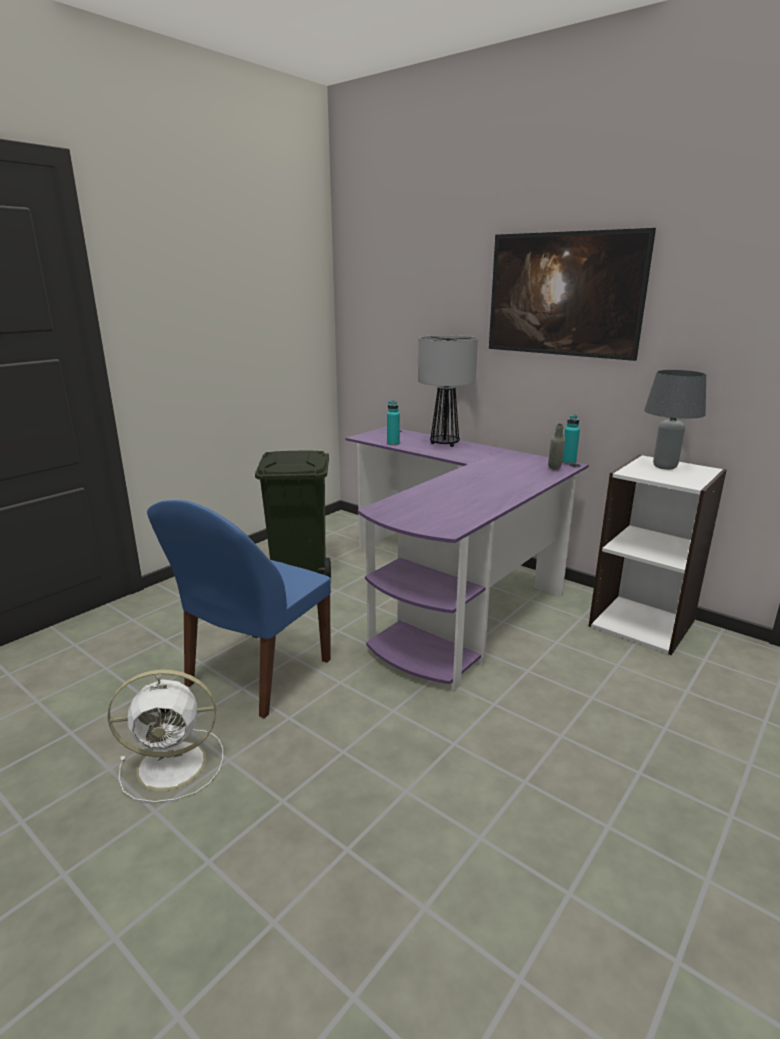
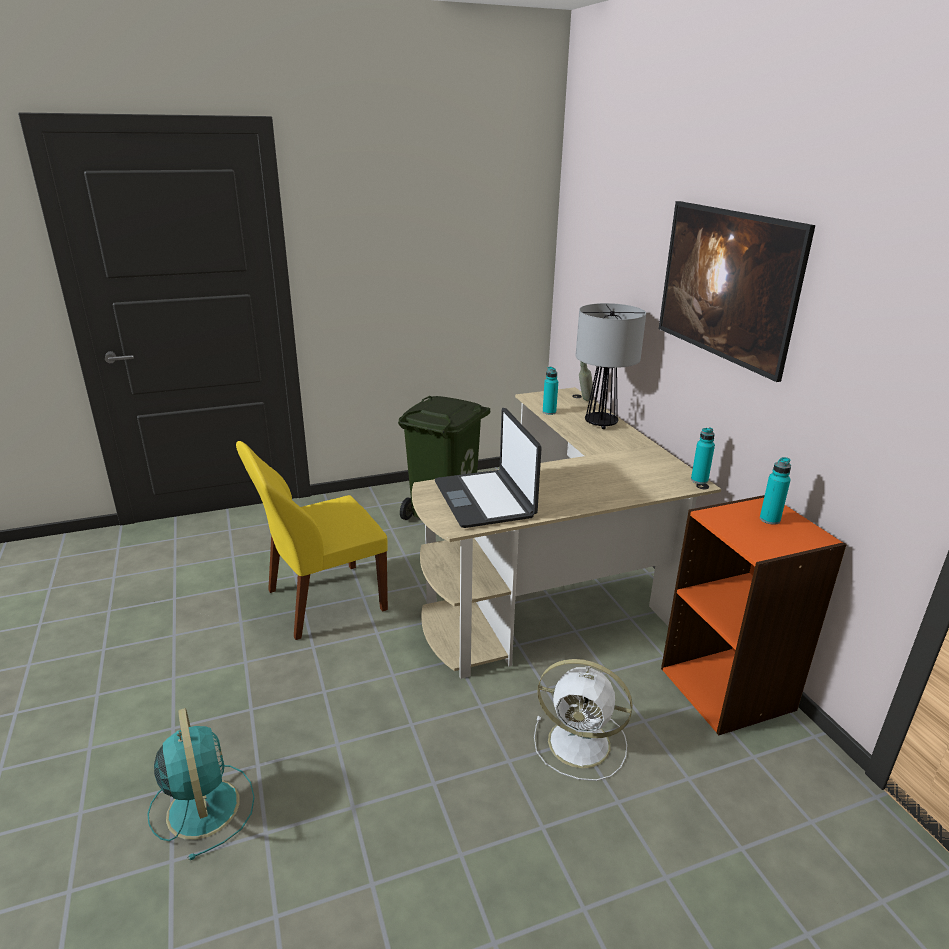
camera: 30 degrees right, 5 degrees up
white fan [108,669,223,803] -> white fan moved to [534,659,633,781]
blue chair [147,500,331,718] -> yellow chair [236,441,388,640]
purple desk [346,426,589,690] -> beige desk [412,387,721,679]
grey bottle [548,423,565,470] -> grey bottle moved to [579,362,594,401]
white bookcase [589,455,727,655] -> orange bookcase [661,495,847,735]
grey table lamp [644,369,706,470] -> turquoise bottle [760,457,791,525]
none -> turquoise fan [147,708,255,860]
none -> laptop [435,408,542,528]

